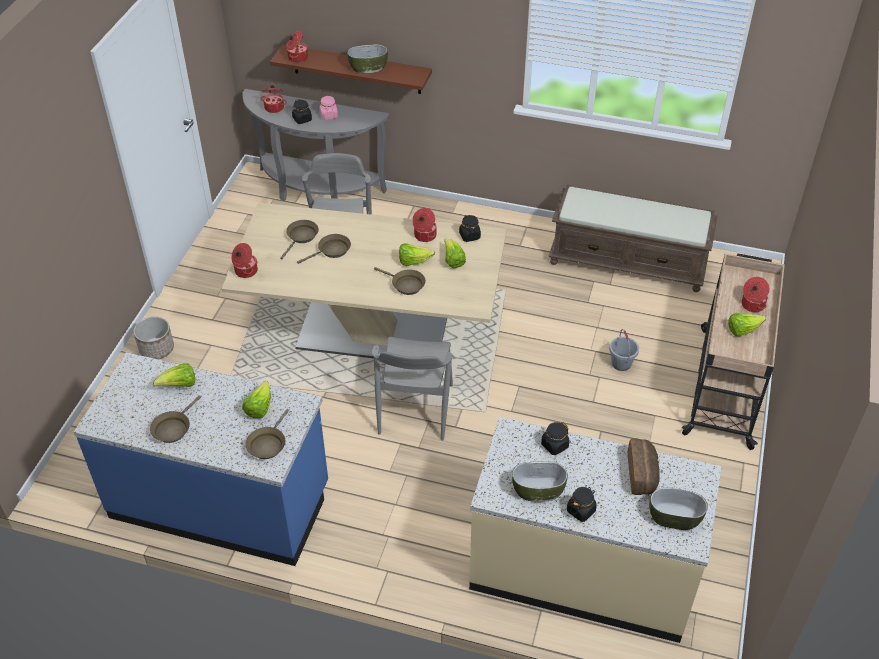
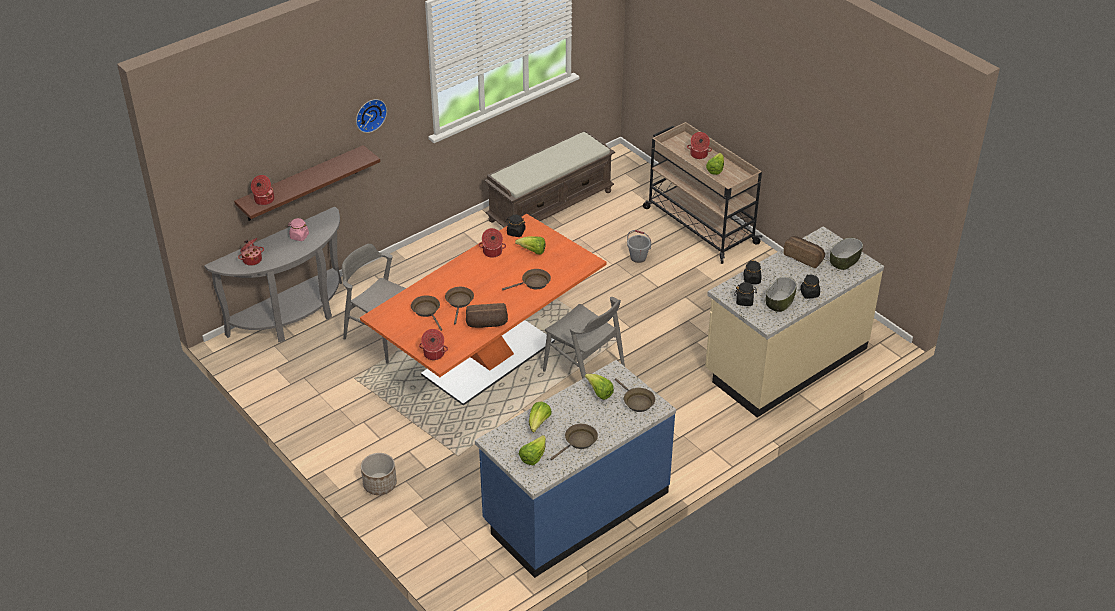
camera: 55 degrees left, 5 degrees down
brown frying pan [150,395,201,443] -> brown frying pan turned 105 degrees counterclockwise [550,424,598,460]
beige dining table [221,203,507,358] -> orange dining table [360,214,607,406]
black jar [292,99,312,124] -> black jar moved to [734,282,757,306]
bowl [347,44,388,73] -> none
lettuce [399,243,435,266] -> lettuce moved to [519,435,546,465]
none -> wall clock [356,99,387,133]
none -> bread [466,303,508,328]

